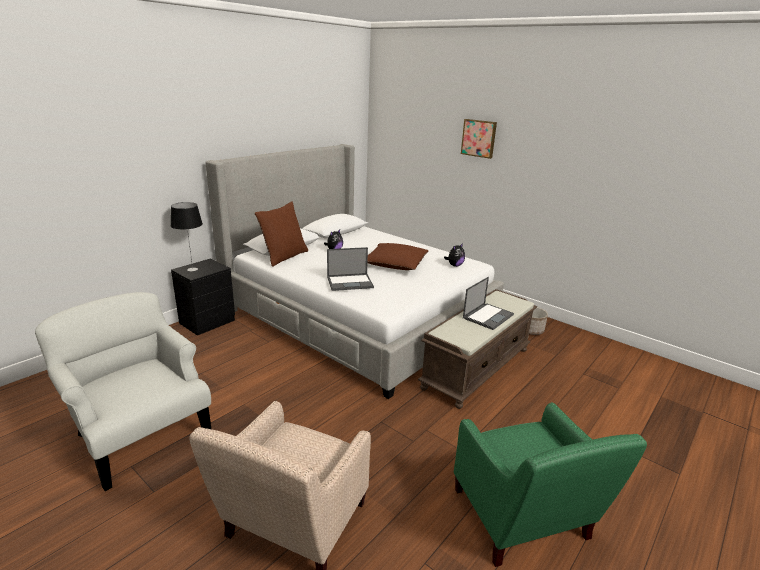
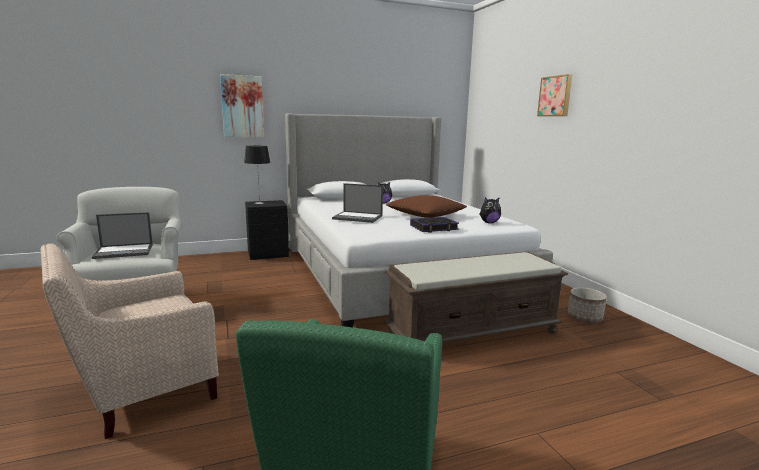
camera: 30 degrees right, 10 degrees down
brown pillow [255,201,308,267] -> none
laptop [463,277,514,330] -> laptop moved to [92,212,153,259]
none -> picture [220,74,264,137]
none -> book [410,217,459,233]

